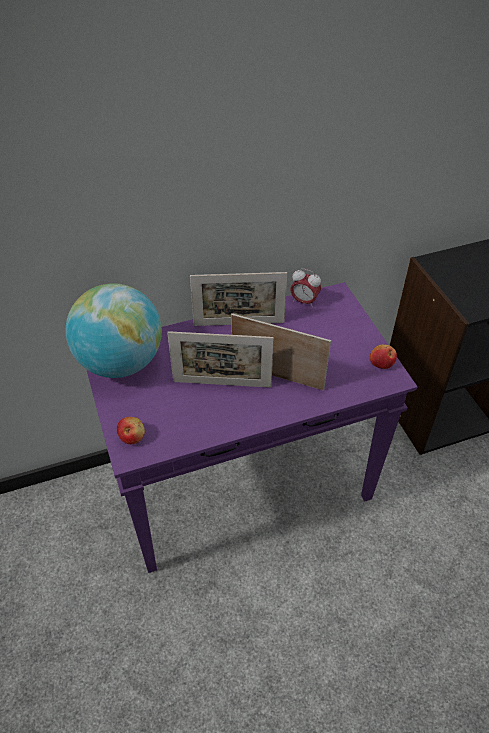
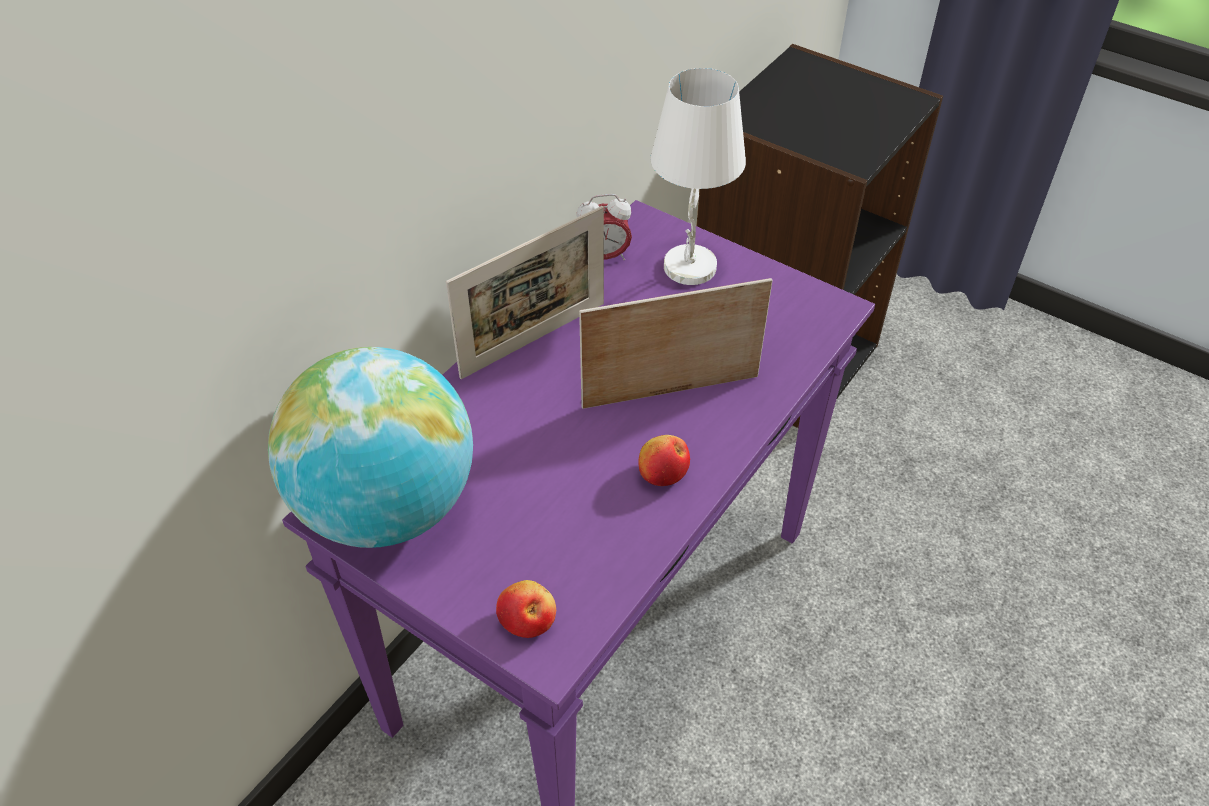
camera: 35 degrees left, 0 degrees up
picture frame [167,331,274,388] -> none
apple [370,345,397,369] -> apple moved to [638,435,690,486]
none -> white table lamp [651,68,746,285]

